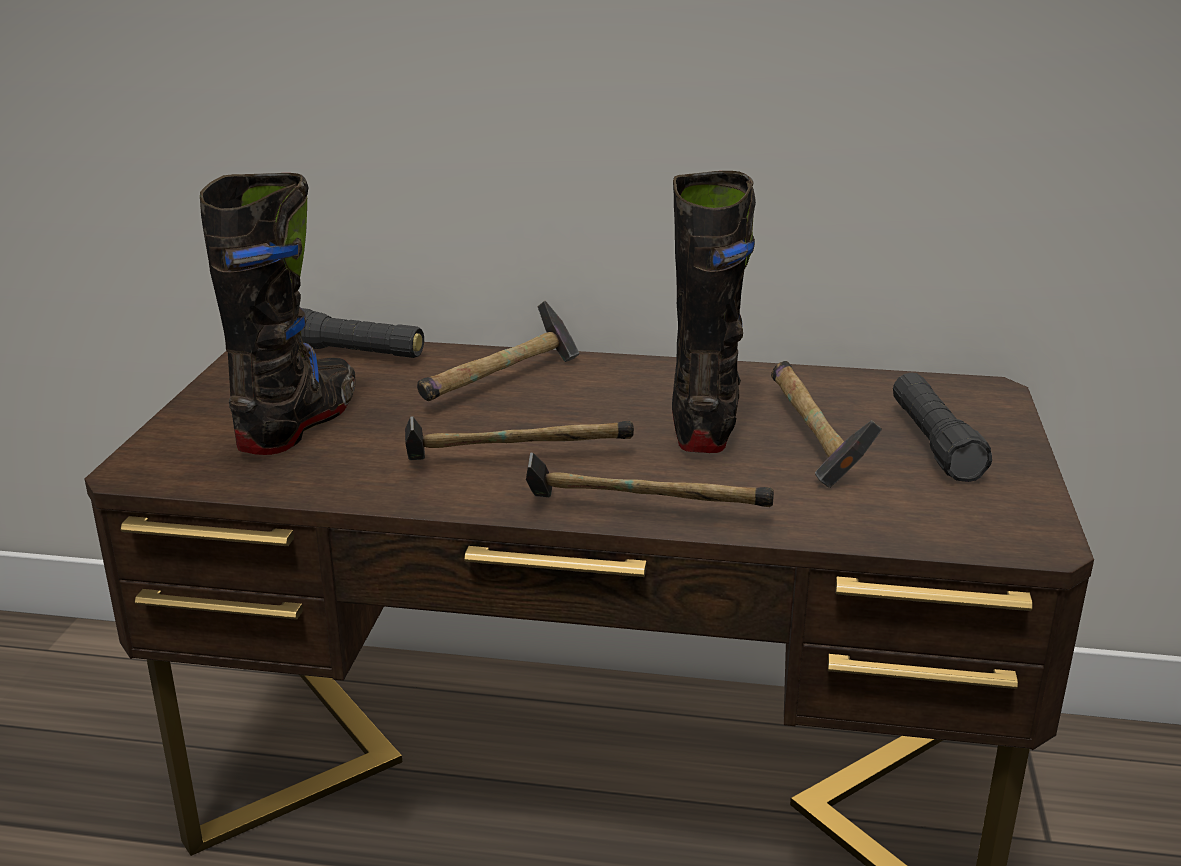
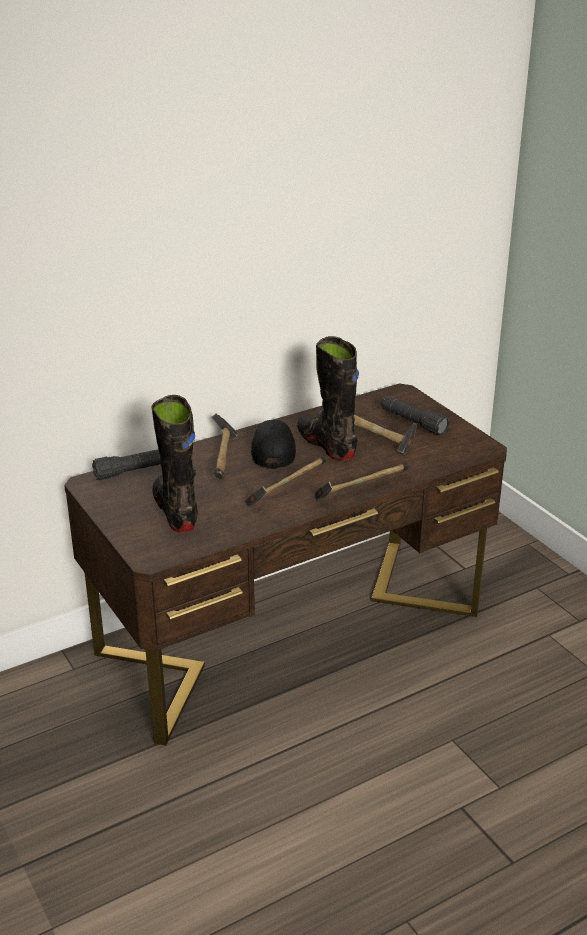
camera: 40 degrees left, 5 degrees up
none -> black cap [251,420,296,469]

